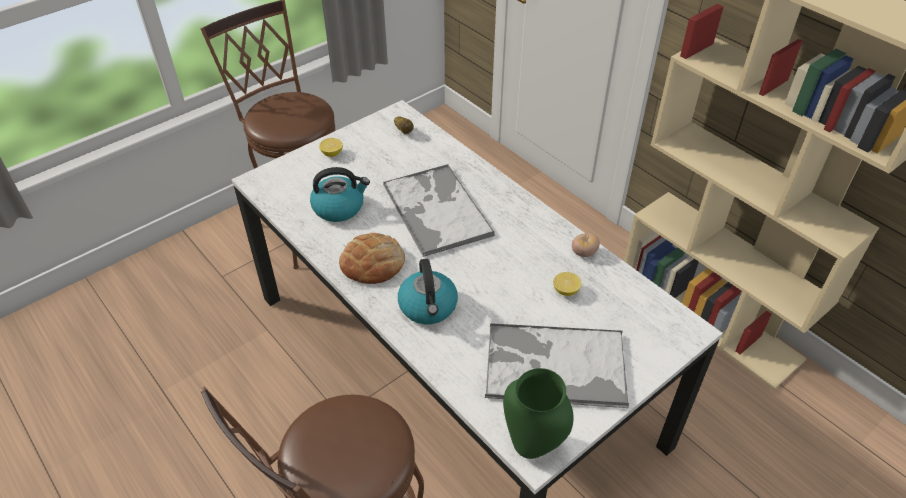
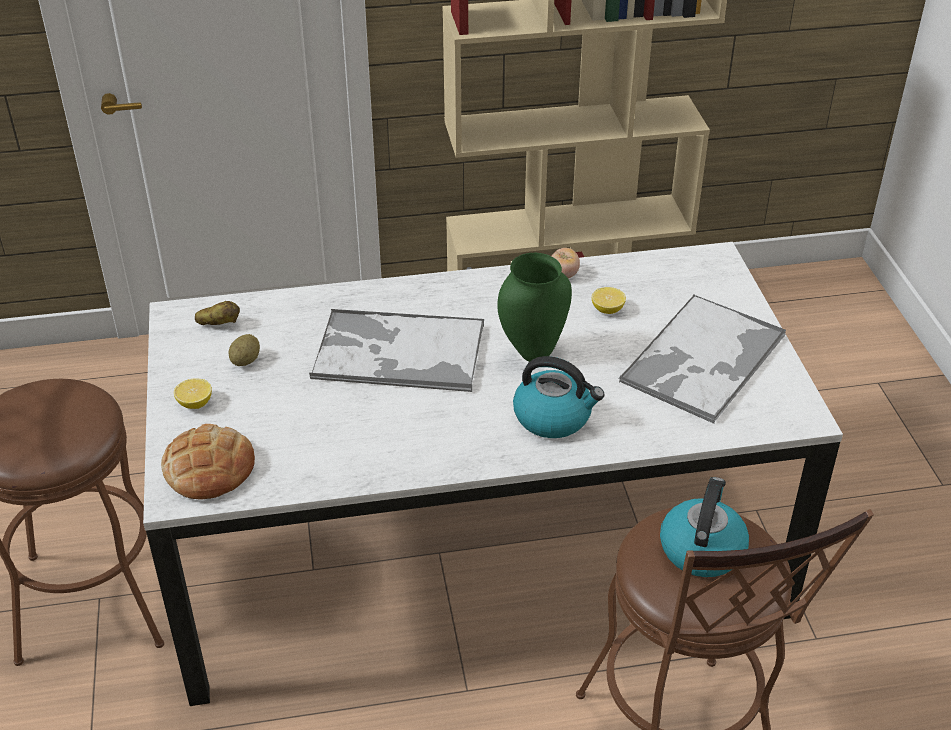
camera: 60 degrees left, 5 degrees down
kettle [310,167,370,222] -> kettle moved to [660,477,749,577]
bread [339,233,405,284] -> bread moved to [161,424,255,499]
green vase [503,368,574,459] -> green vase moved to [497,253,572,362]
none -> potato [228,334,260,366]

